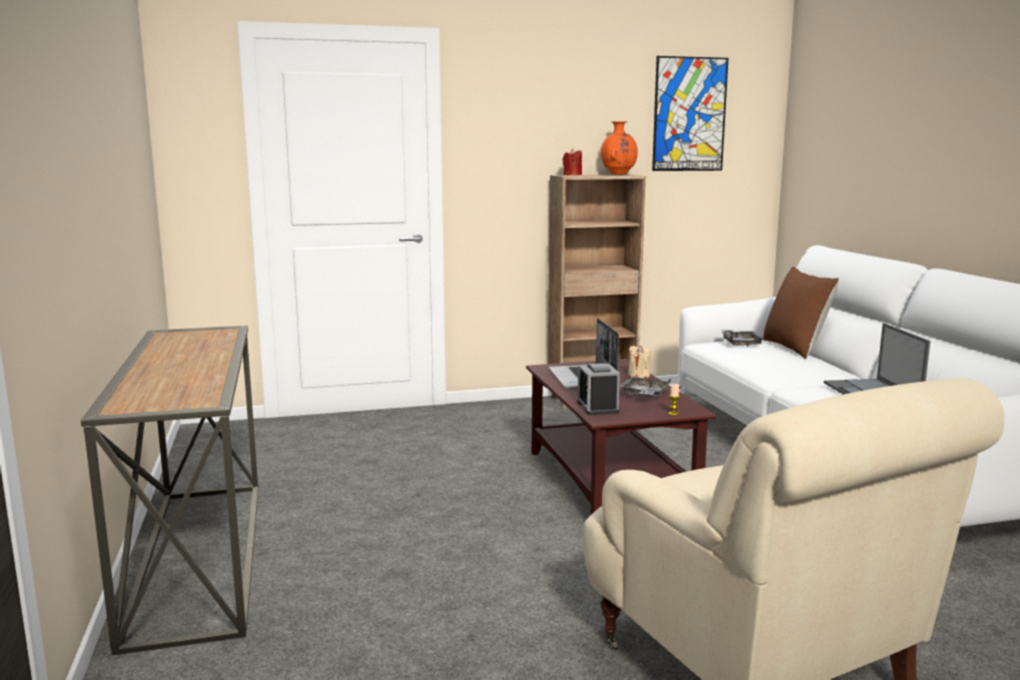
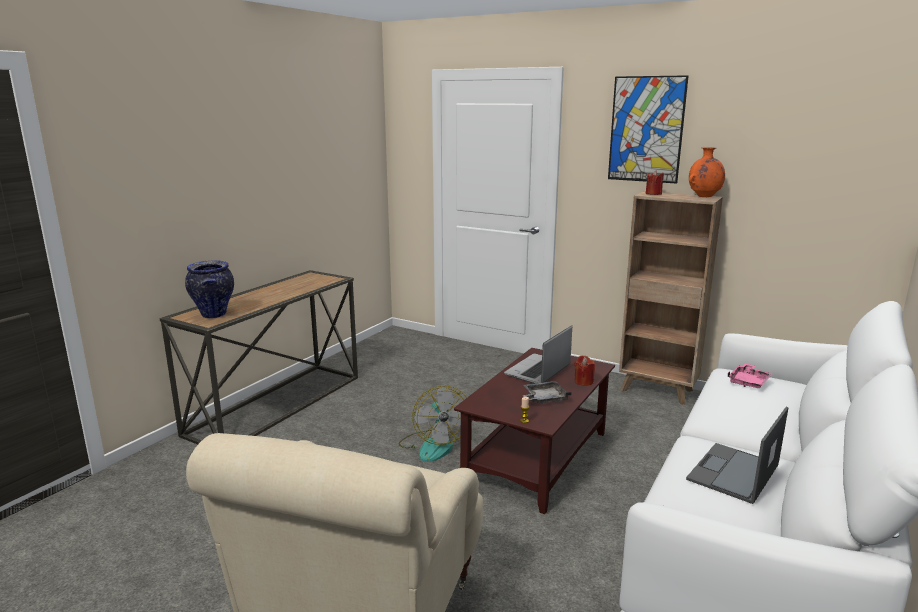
camera: 45 degrees right, 5 degrees up
alarm clock [577,363,620,415] -> none
beige candle [628,345,651,379] -> red candle [574,356,595,386]
picture [652,56,729,171] -> picture moved to [608,75,689,184]
grey tray [722,330,765,347] -> pink tray [728,363,773,388]
brown pillow [763,266,839,359] -> none
none -> vase [185,260,234,318]
none -> fan [399,386,467,462]

